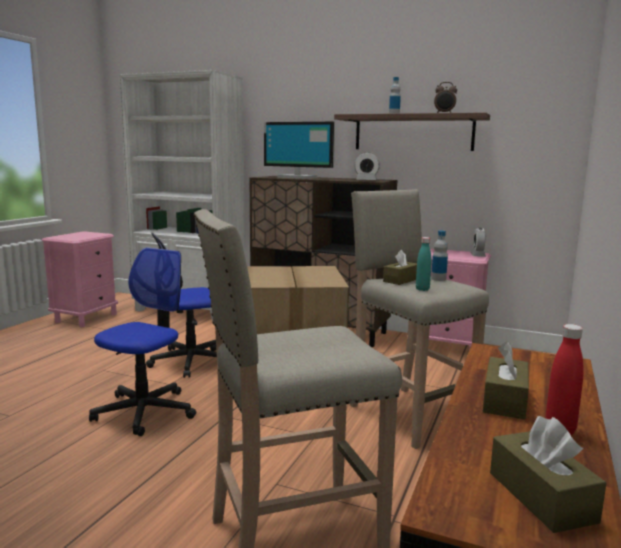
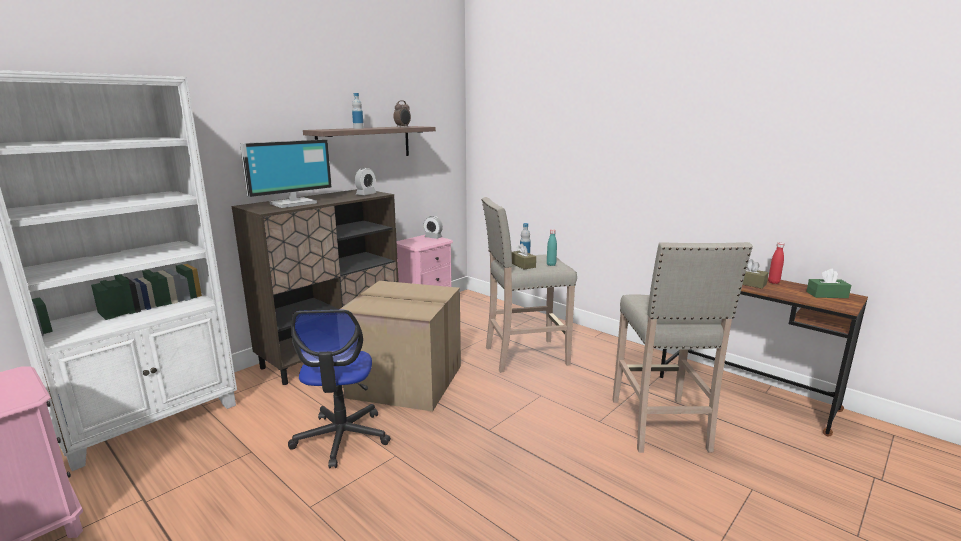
camera: 70 degrees left, 5 degrees up
office chair [89,247,196,436] -> none
brown tissue box [490,416,606,533] -> green tissue box [806,269,851,298]

